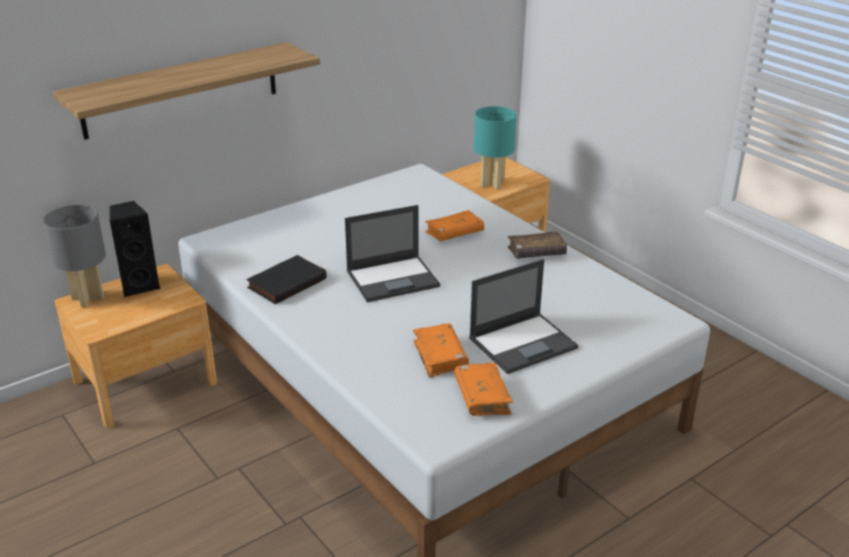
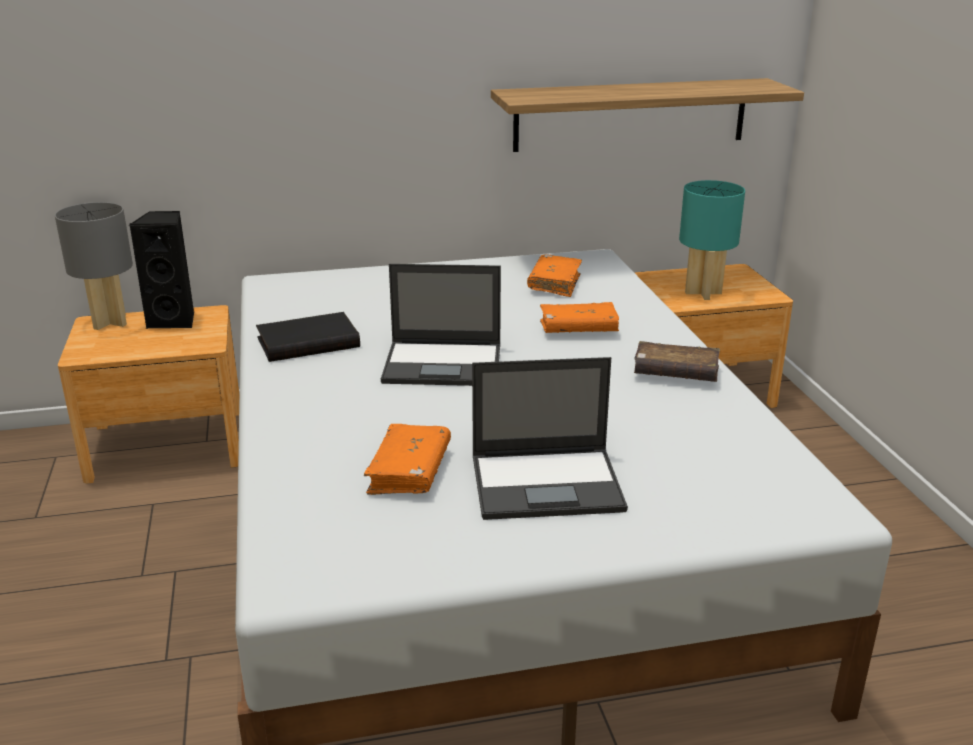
camera: 25 degrees right, 5 degrees down
shelf [53,42,320,140] -> shelf moved to [491,78,804,152]
orange book [454,363,513,416] -> orange book moved to [527,254,582,297]

